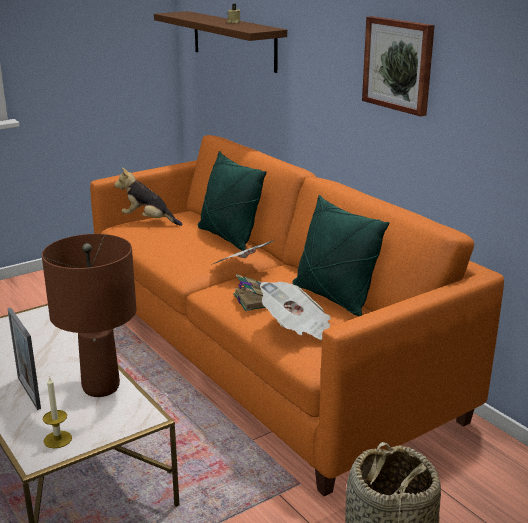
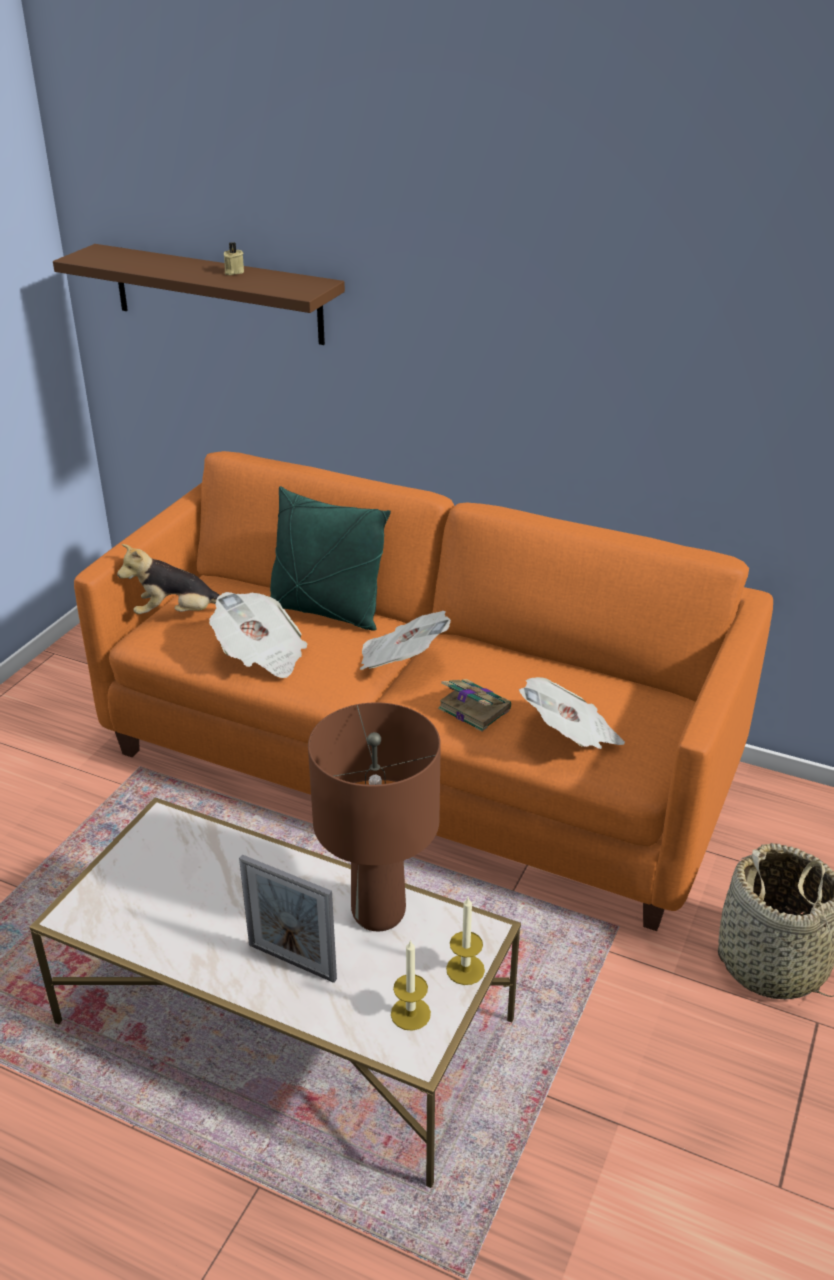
camera: 30 degrees left, 10 degrees up
green pillow [292,195,389,317] -> none
picture [362,16,435,117] -> none
none -> newspaper [209,592,308,678]
none -> candle [446,897,485,985]

